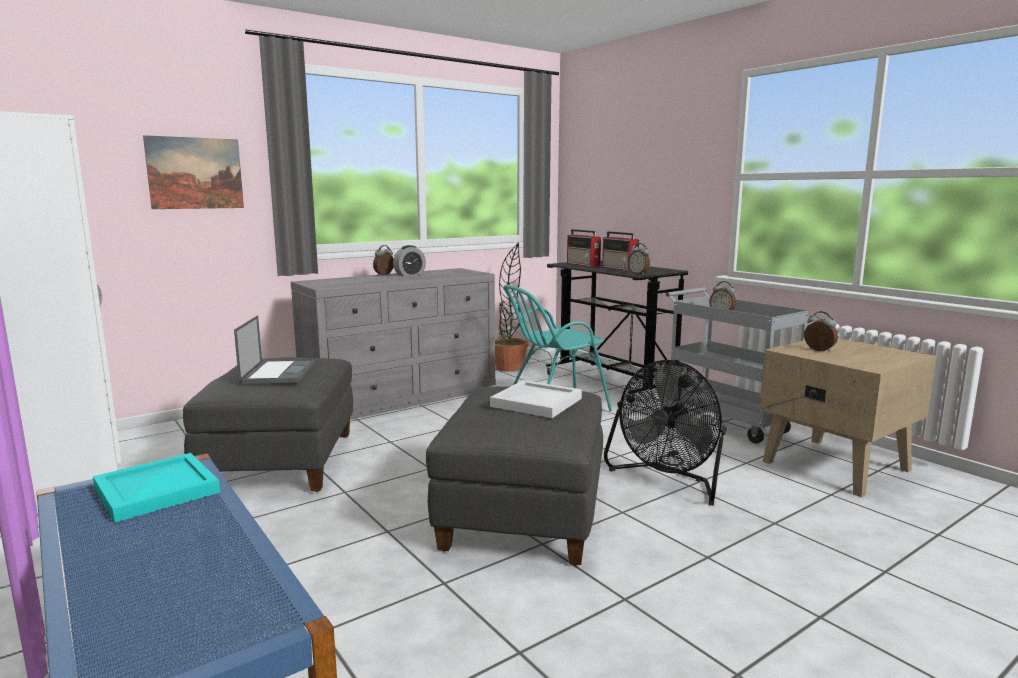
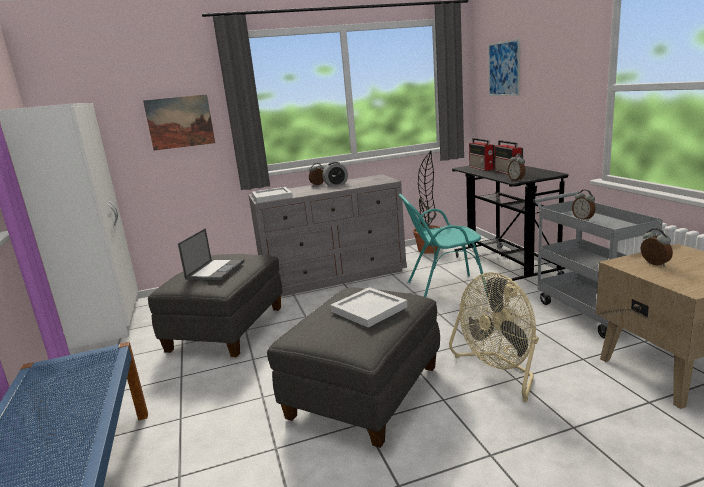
camera: 20 degrees right, 5 degrees up
turquoise tray [93,453,220,522] -> none
black fan [604,360,727,506] -> beige fan [449,272,539,402]
none -> white tray [252,187,293,203]
none -> picture [488,38,520,96]

